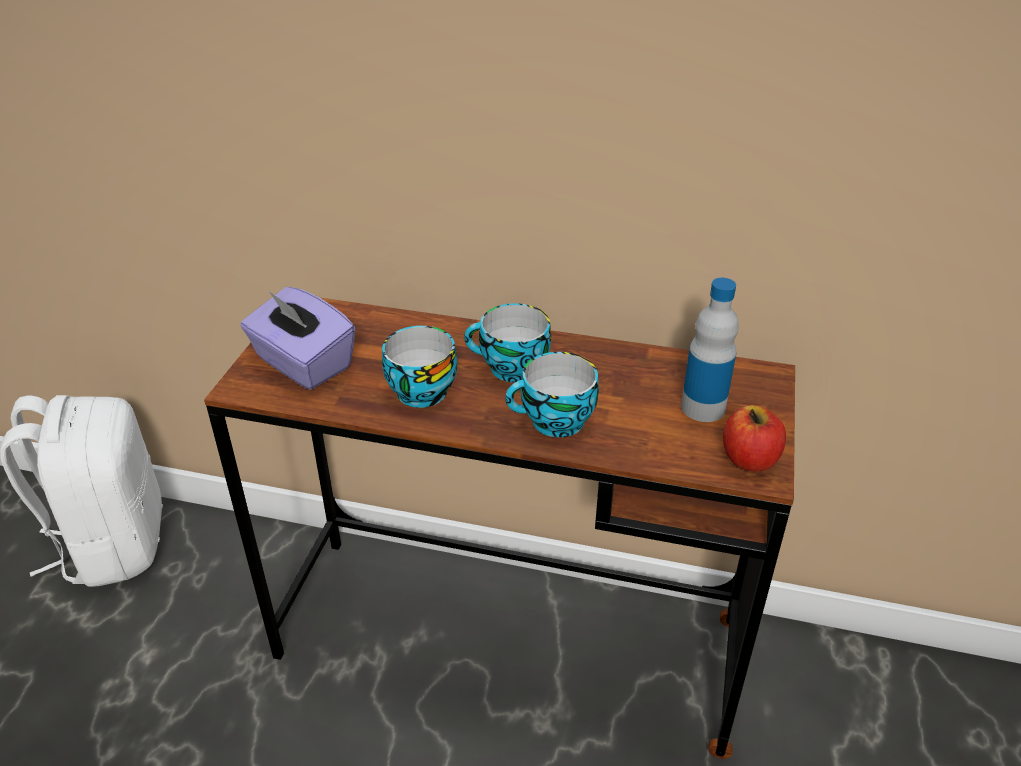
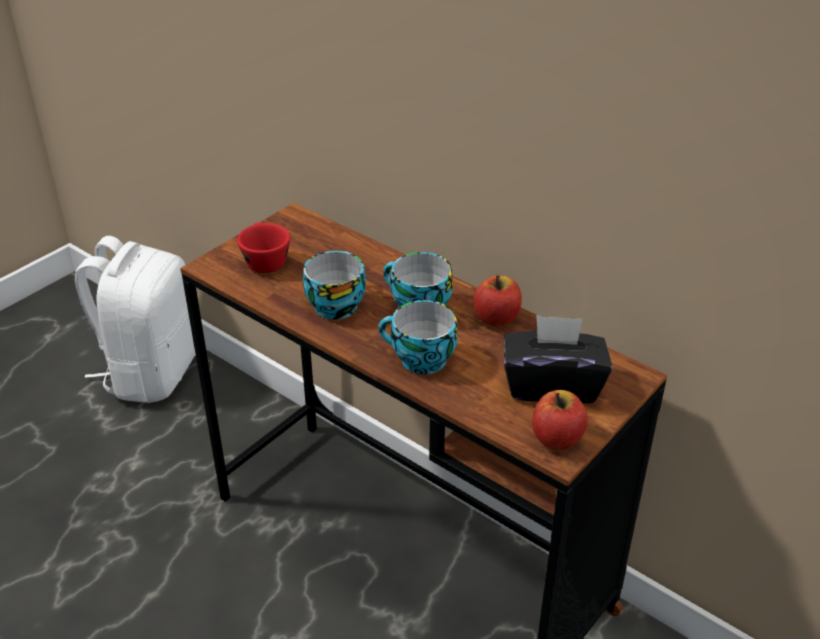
camera: 25 degrees right, 0 degrees up
purple tissue box [240,287,356,390] -> red cup [237,222,291,273]
bottle [681,278,739,422] -> black tissue box [504,315,612,403]
none -> apple [473,275,522,327]

